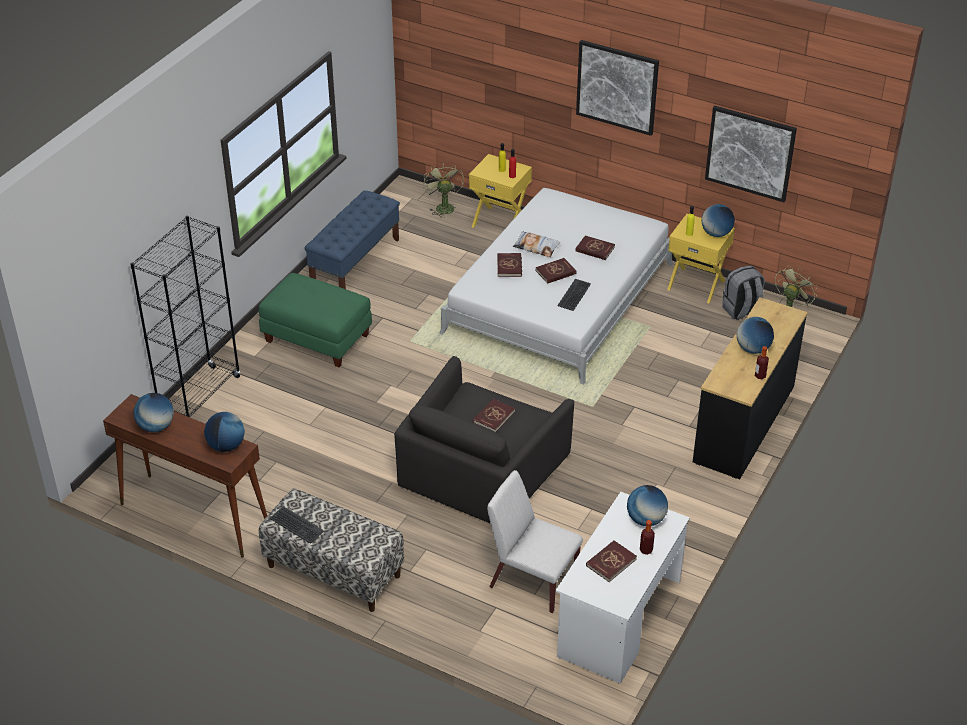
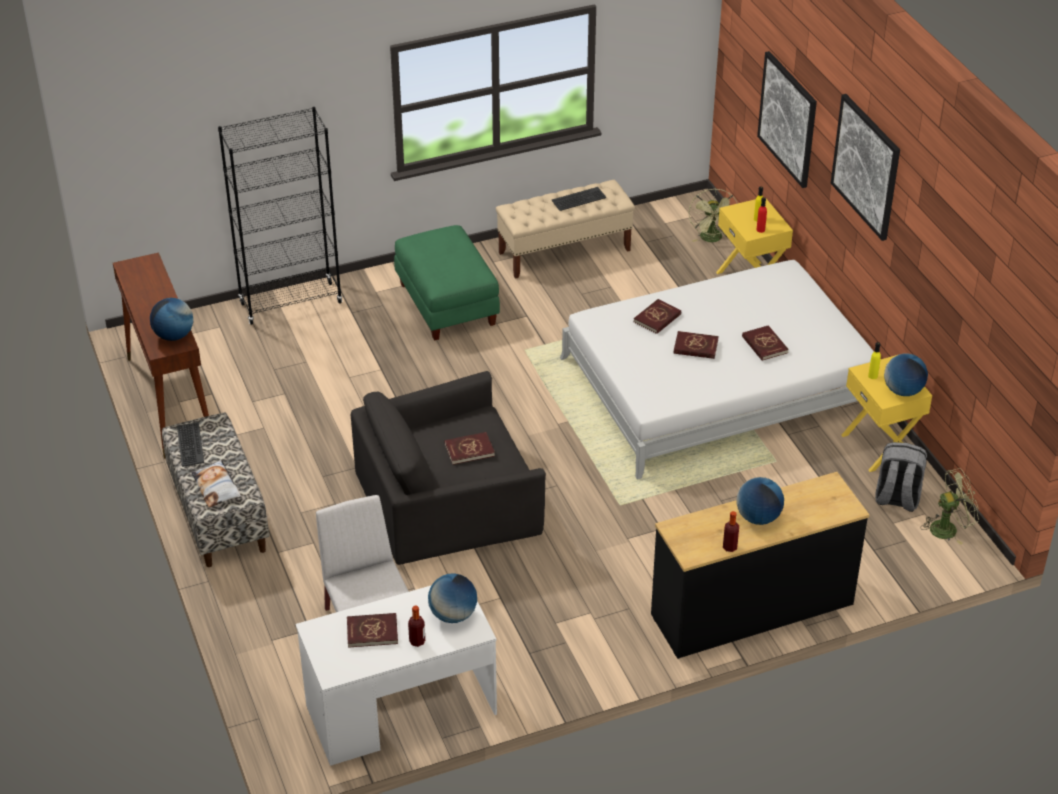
camera: 40 degrees right, 0 degrees up
globe [133,393,174,432] -> none
blue bench [304,190,400,289] -> beige bench [496,180,635,279]
green fan [423,164,464,218] -> green fan turned 150 degrees clockwise [688,189,738,242]
pillow [513,231,561,257] -> pillow moved to [191,460,241,508]
keyboard [558,279,591,311] -> keyboard moved to [551,187,606,211]
picture [705,106,797,202] -> picture moved to [757,51,817,188]

